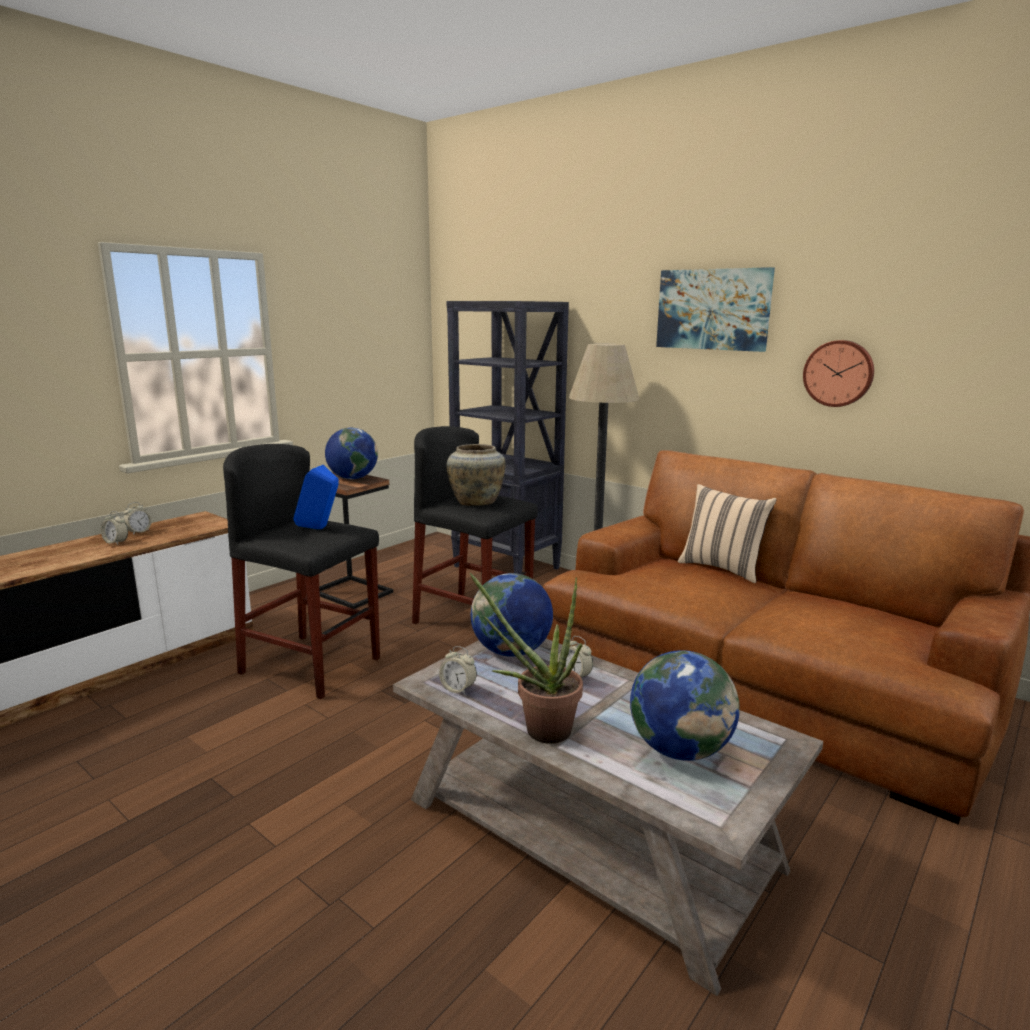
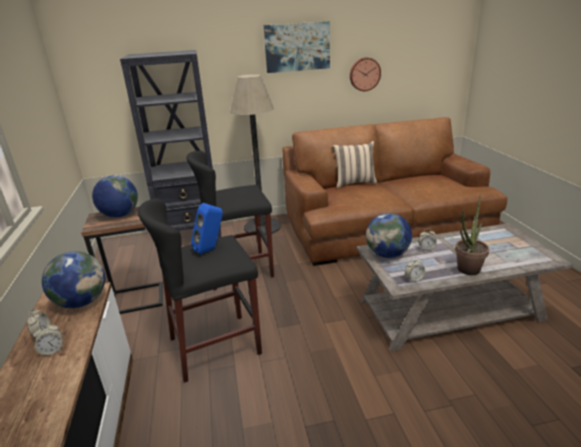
camera: 50 degrees left, 10 degrees up
beige vase [447,444,506,506] -> none
globe [630,650,740,761] -> globe moved to [42,251,105,308]

